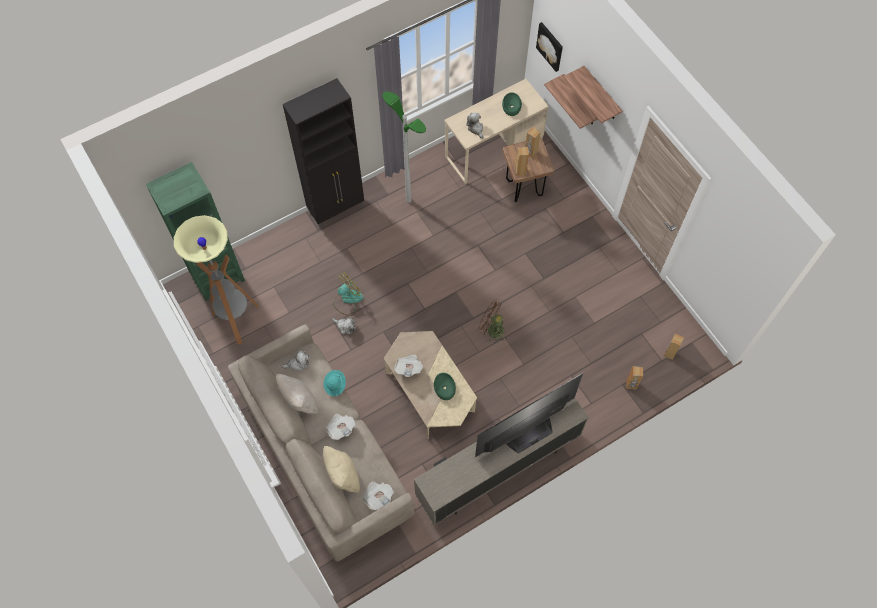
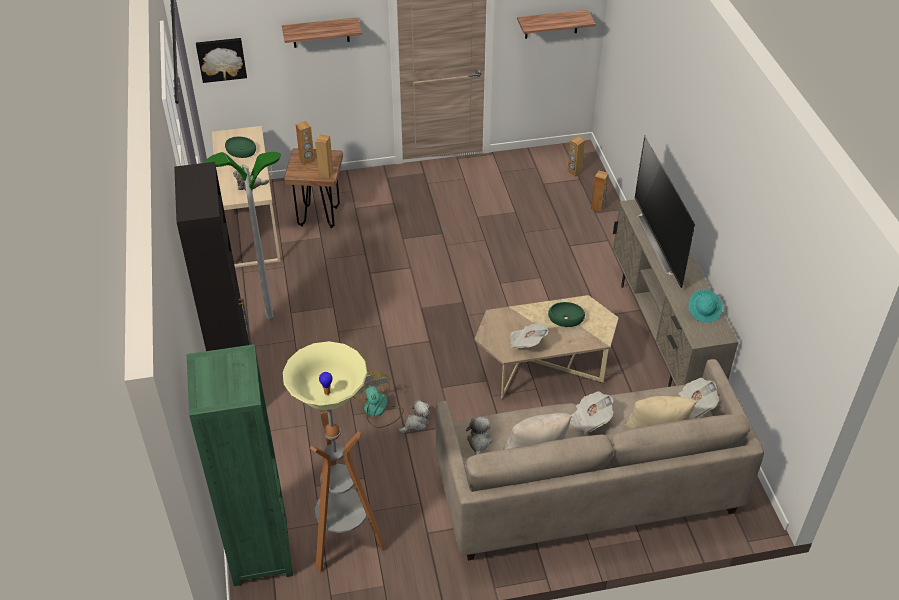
camera: 70 degrees left, 20 degrees down
turquoise hat [324,370,346,396] -> turquoise hat moved to [688,289,723,323]
brown fan [478,299,505,344] -> none
shelf [544,74,598,129] -> shelf moved to [517,10,596,39]

